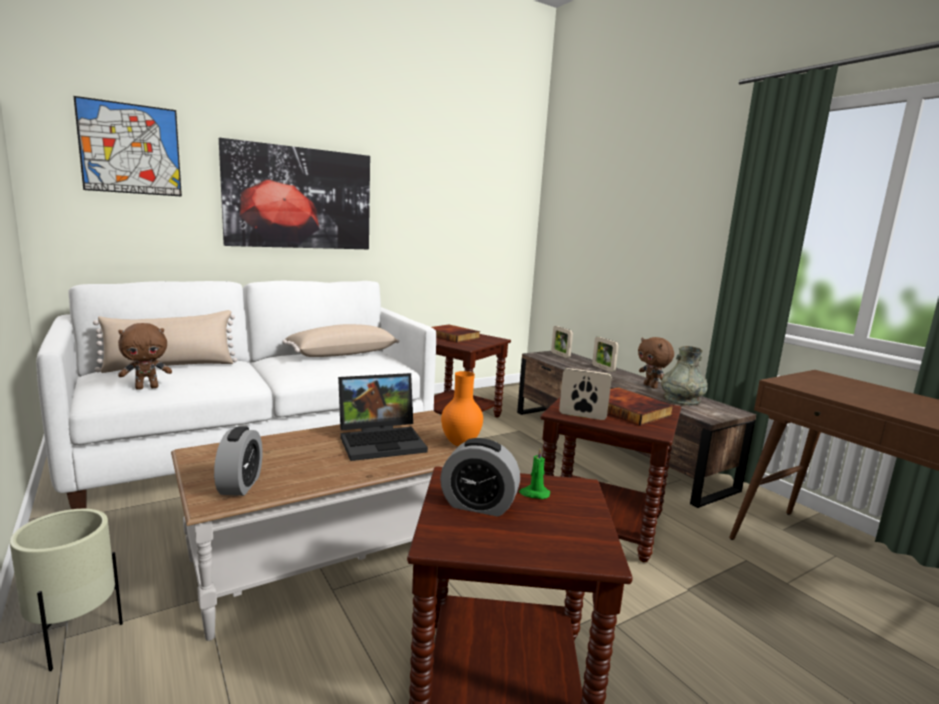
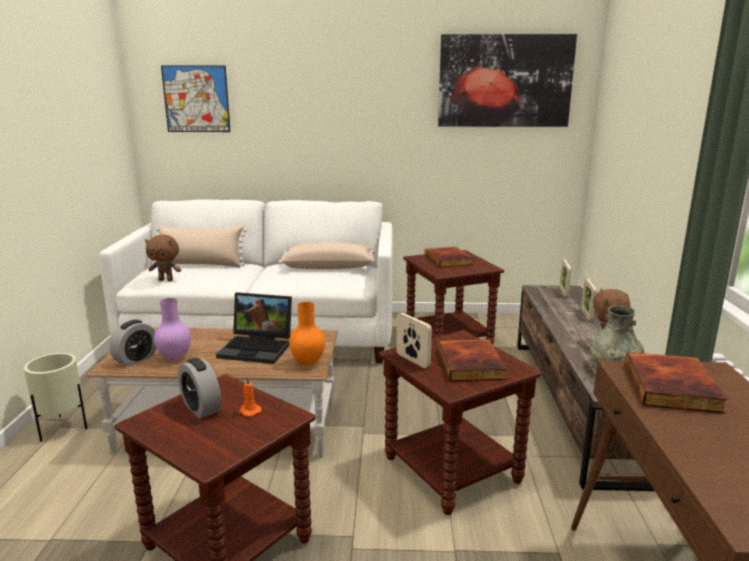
camera: 35 degrees right, 5 degrees up
picture [219,138,370,249] -> picture moved to [438,34,577,127]
green candle [519,448,550,499] -> orange candle [239,376,262,417]
none -> purple vase [154,298,191,361]
none -> book [625,352,727,413]

